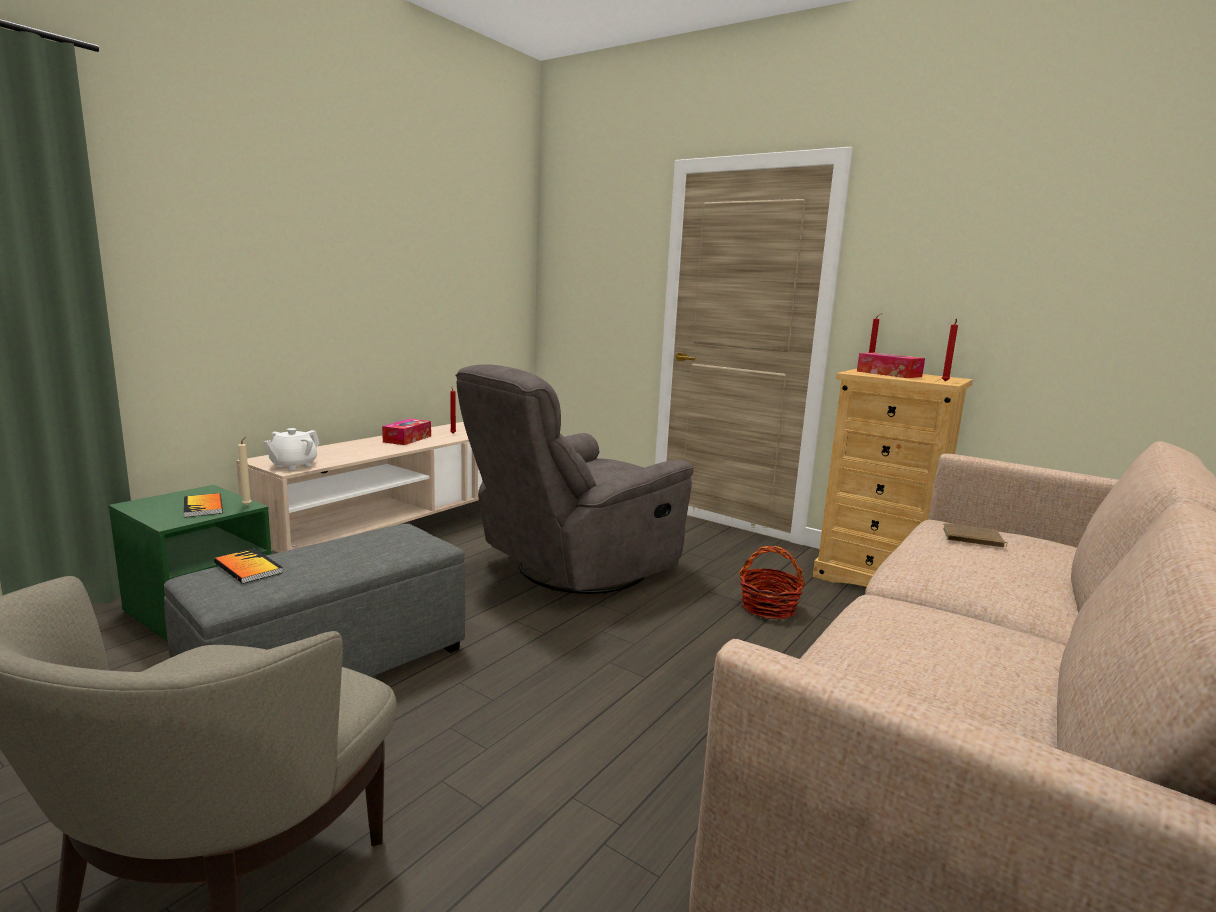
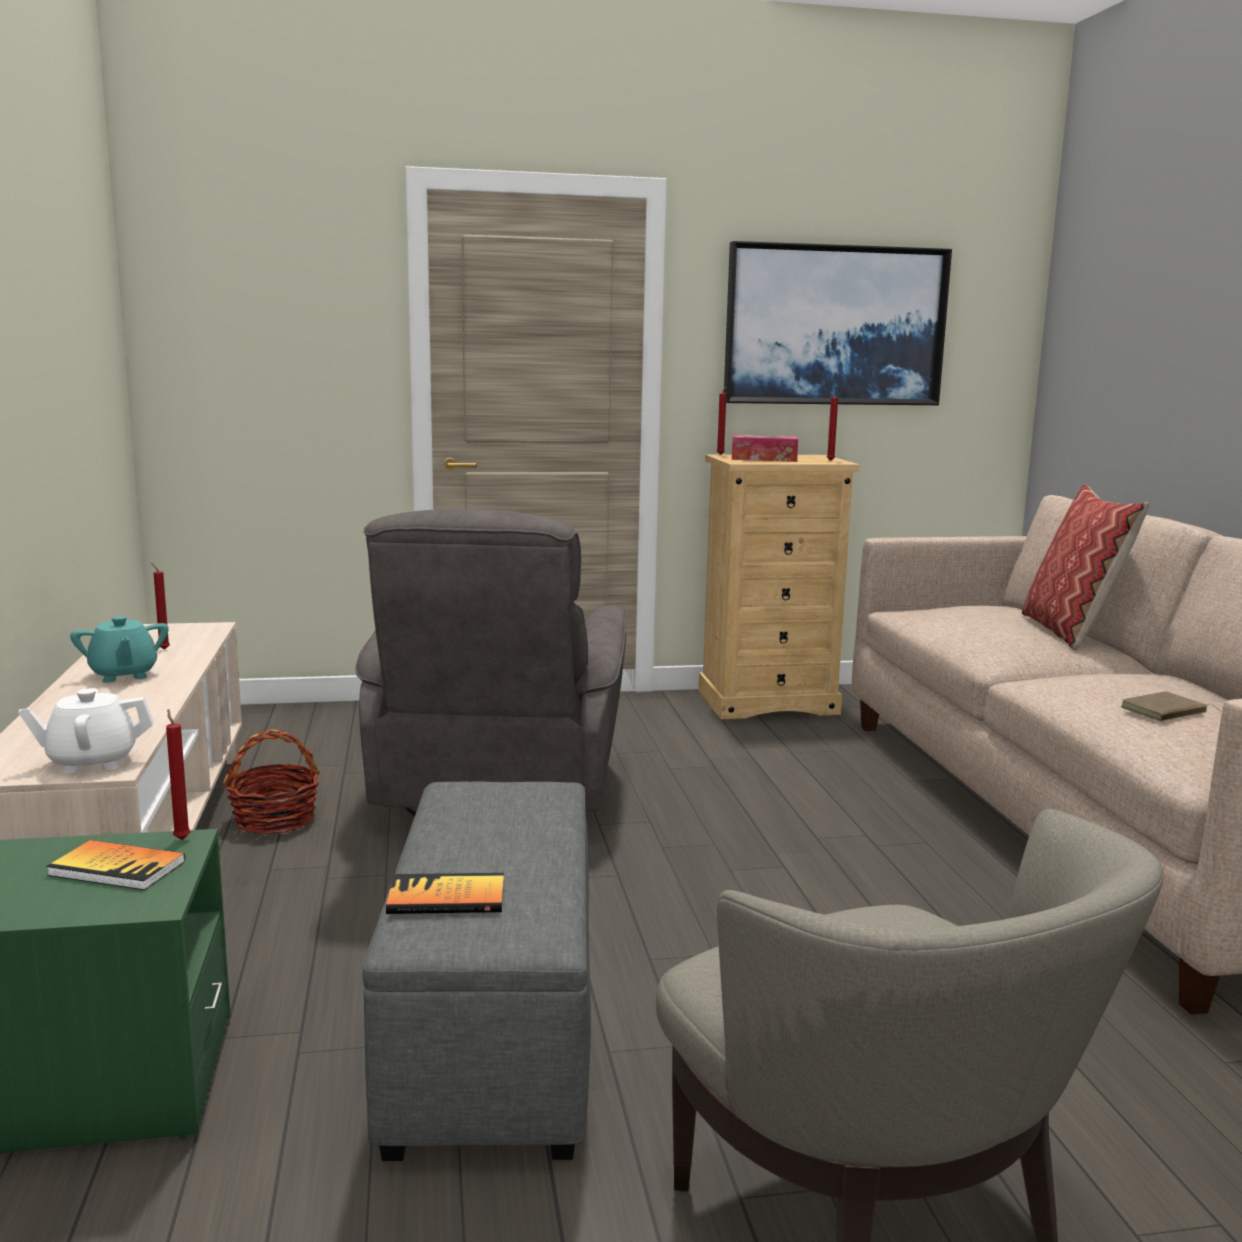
camera: 45 degrees left, 0 degrees up
beige candle [238,436,252,505] -> red candle [166,709,191,840]
white teapot [264,428,320,470] -> white teapot turned 90 degrees clockwise [18,688,154,774]
tissue box [382,419,431,445] -> turquoise teapot [70,616,169,683]
basket [739,546,805,619] -> basket moved to [223,729,320,834]
brown book [943,523,1008,547] -> brown book moved to [1121,691,1220,721]
none -> picture [724,241,952,405]
none -> pillow [1022,484,1149,650]

